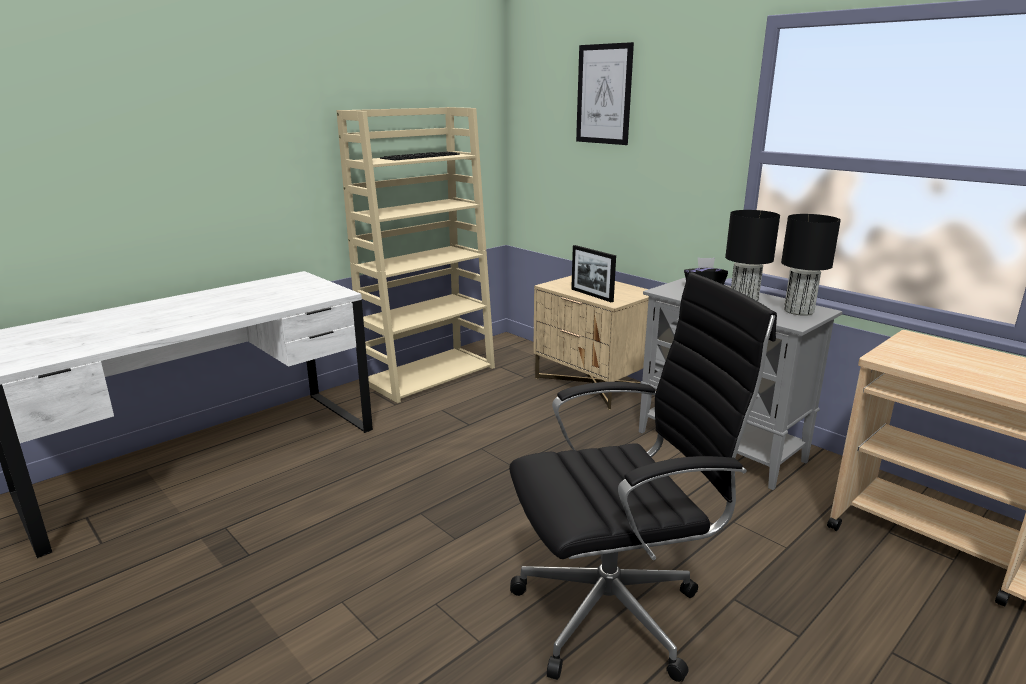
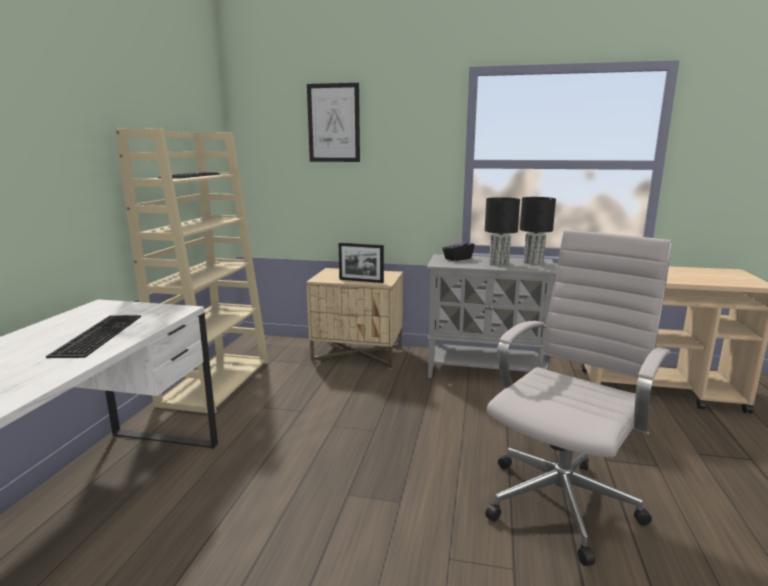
camera: 35 degrees left, 5 degrees down
black office chair [509,272,777,682] -> white office chair [485,230,672,566]
none -> keyboard [46,315,141,358]

